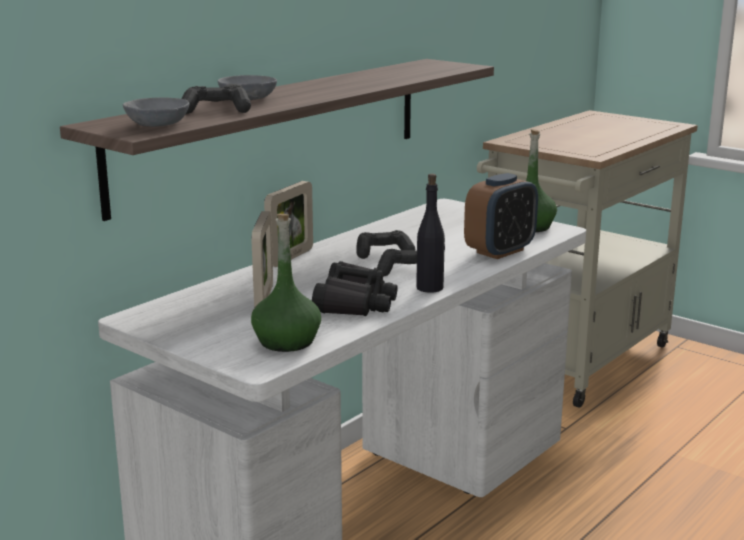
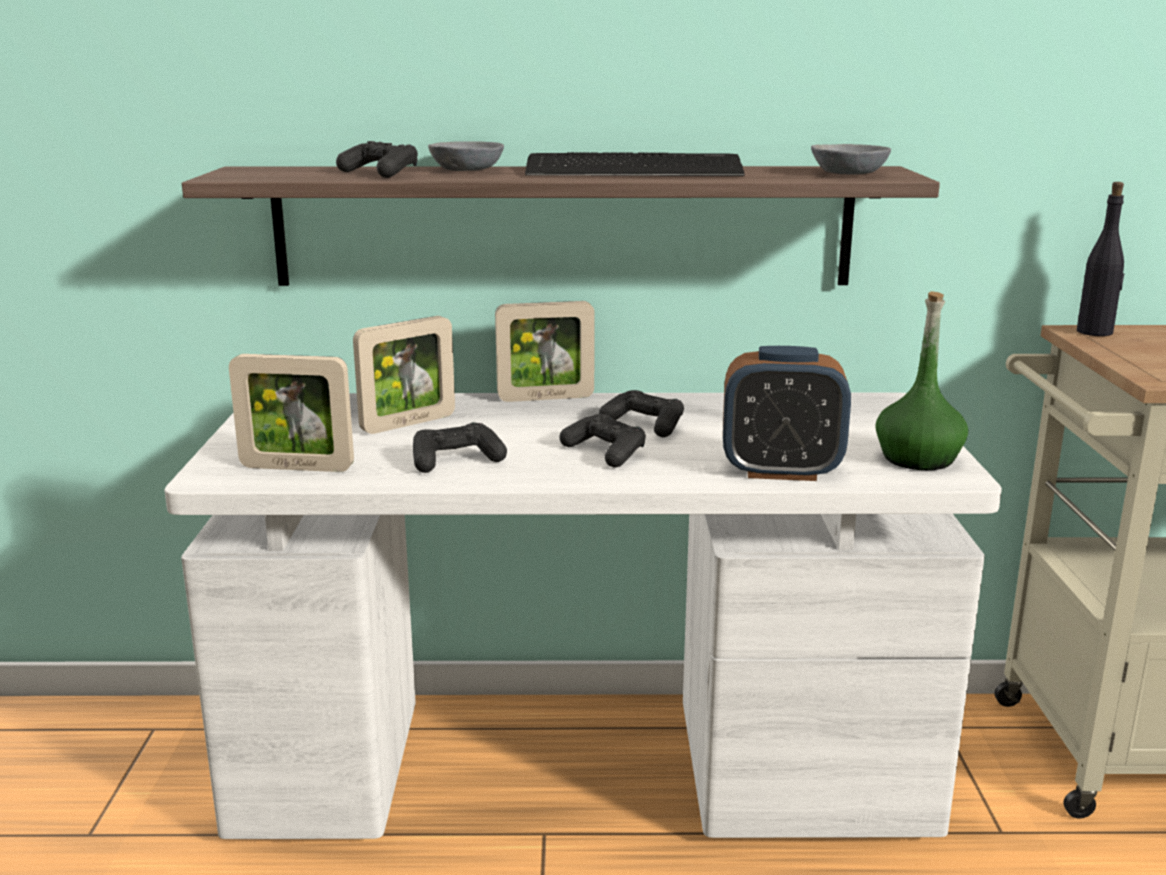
camera: 50 degrees right, 0 degrees up
grey bowl [123,97,189,127] -> grey bowl moved to [811,144,891,175]
green bottle [251,214,321,352] -> picture frame [229,354,354,472]
black binoculars [312,261,398,316] -> black game controller [413,422,507,473]
black bottle [416,174,445,293] -> black bottle moved to [1077,182,1124,336]
none -> keyboard [525,152,745,176]

